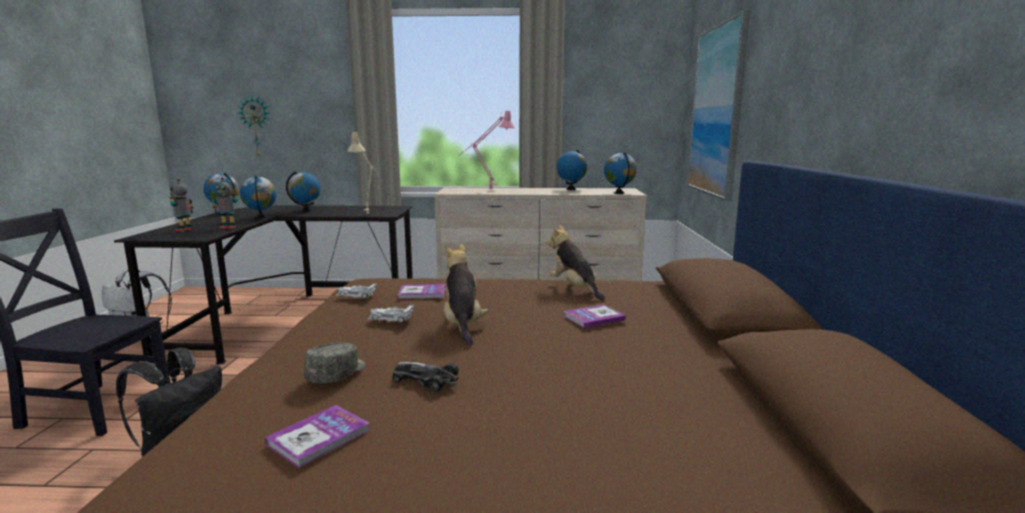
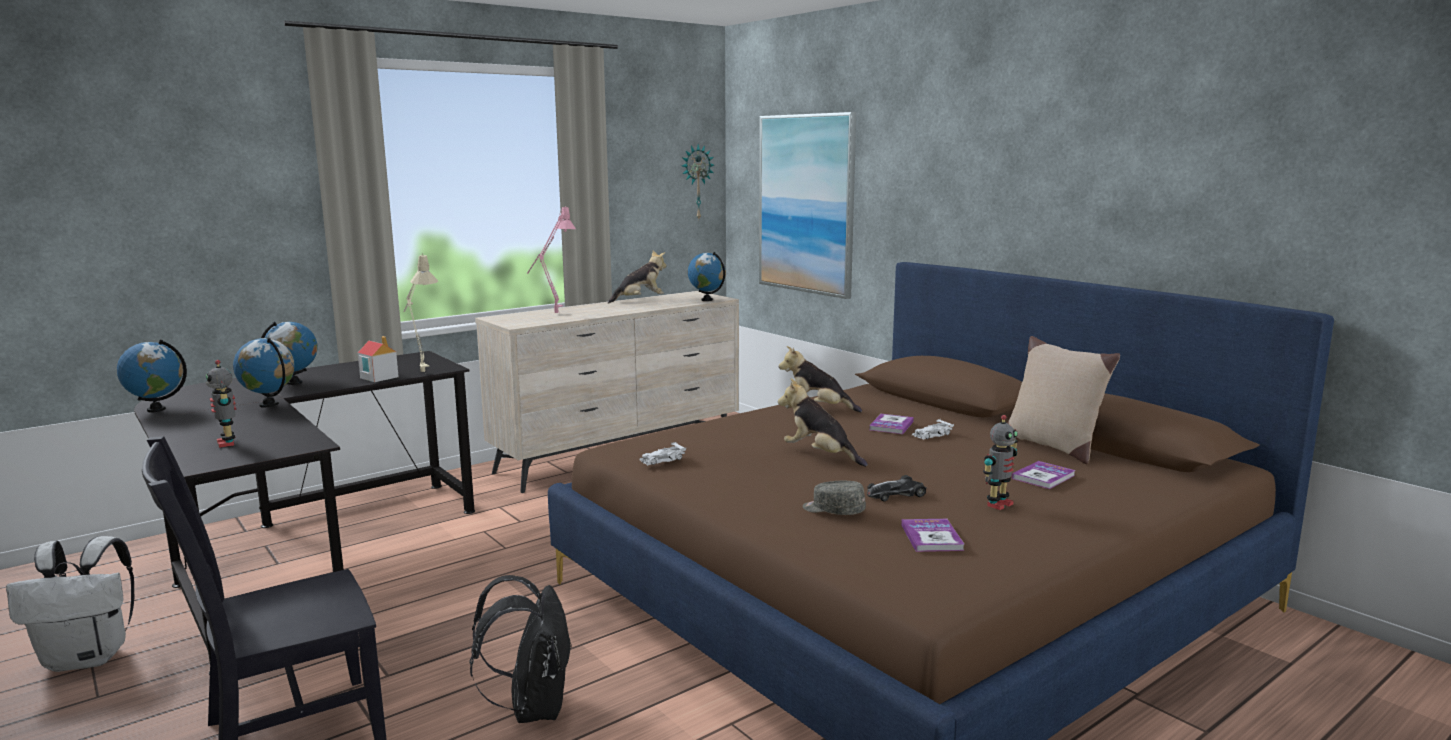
camera: 40 degrees left, 0 degrees up
toy robot [212,177,238,229] -> toy robot moved to [983,415,1018,510]
wall clock [238,96,270,157] -> wall clock moved to [682,144,714,219]
grey cap [304,343,365,383] -> grey cap turned 45 degrees counterclockwise [803,481,866,515]
white toy car [368,305,414,322] -> white toy car moved to [912,419,954,440]
book [398,284,445,299] -> book moved to [1012,461,1075,489]
globe [557,150,587,190] -> plush toy [608,250,666,304]
none -> toy house [358,336,399,382]
none -> beige pillow [1008,336,1120,464]

